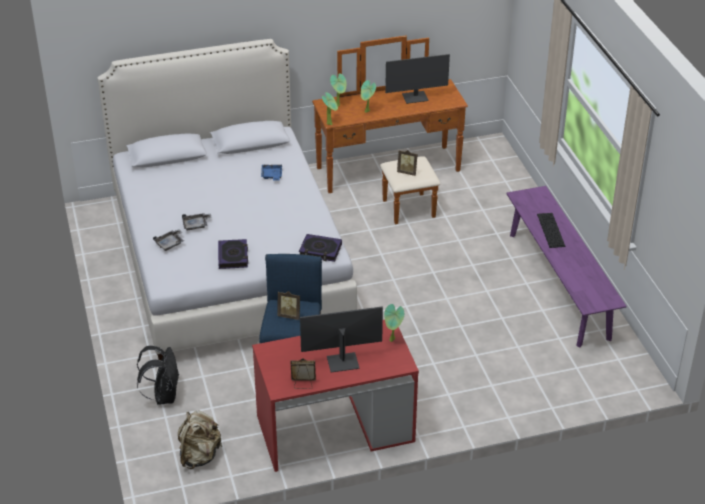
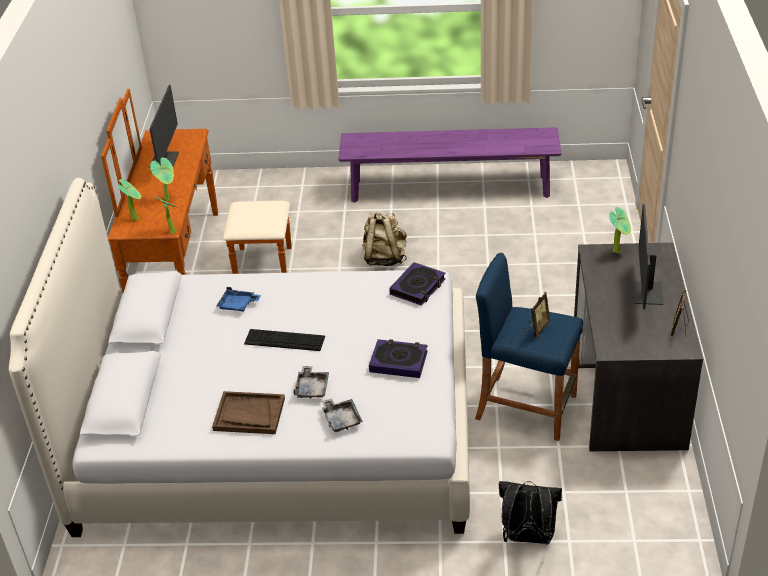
camera: 70 degrees left, 0 degrees up
beige backpack [178,411,222,469] -> beige backpack moved to [362,212,407,266]
red desk [252,320,419,472] -> grey desk [574,243,703,451]
picture frame [397,150,417,176] -> none
keyboard [537,213,565,248] -> keyboard moved to [244,329,325,351]
none -> brown tray [212,391,285,434]

